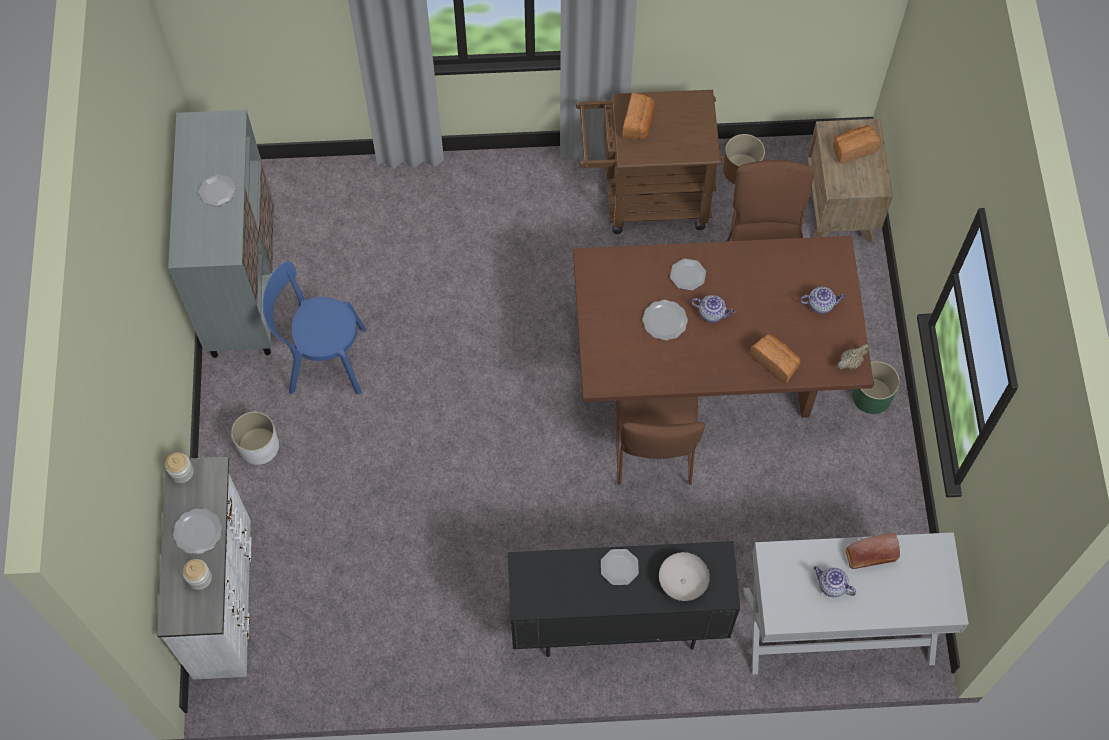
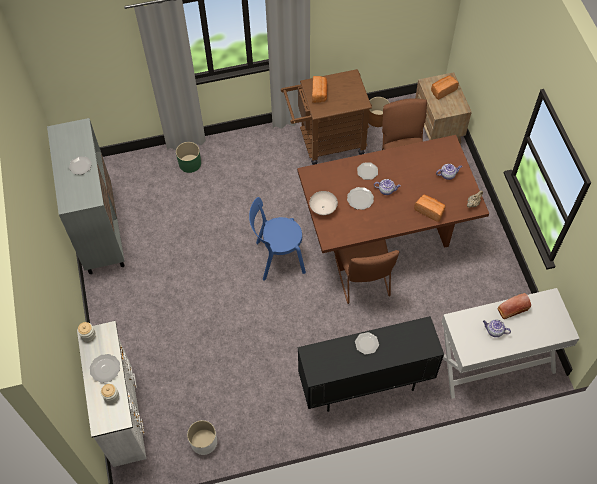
camera: 10 degrees left, 5 degrees down
white planter [231,412,279,465] -> white planter moved to [187,420,217,455]
blue chair [263,261,366,394] -> blue chair moved to [249,197,306,281]
white bowl [659,552,710,601] -> white bowl moved to [309,191,338,215]
green planter [852,361,900,414] -> green planter moved to [176,142,201,173]

